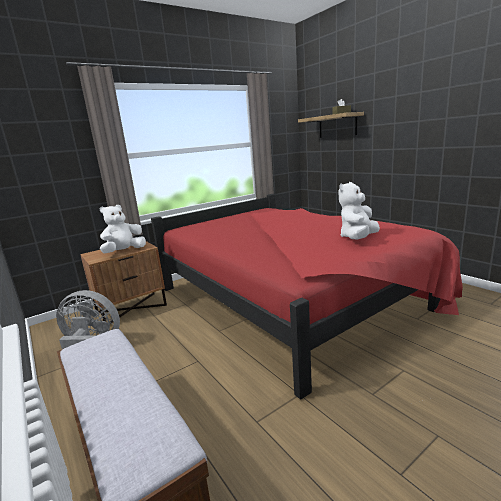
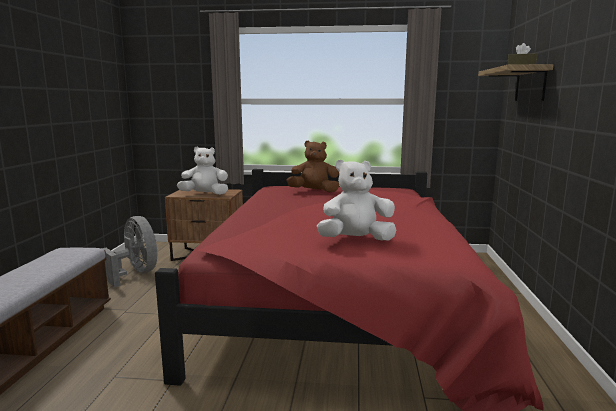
camera: 40 degrees right, 5 degrees down
none -> brown plush toy [286,140,339,192]

